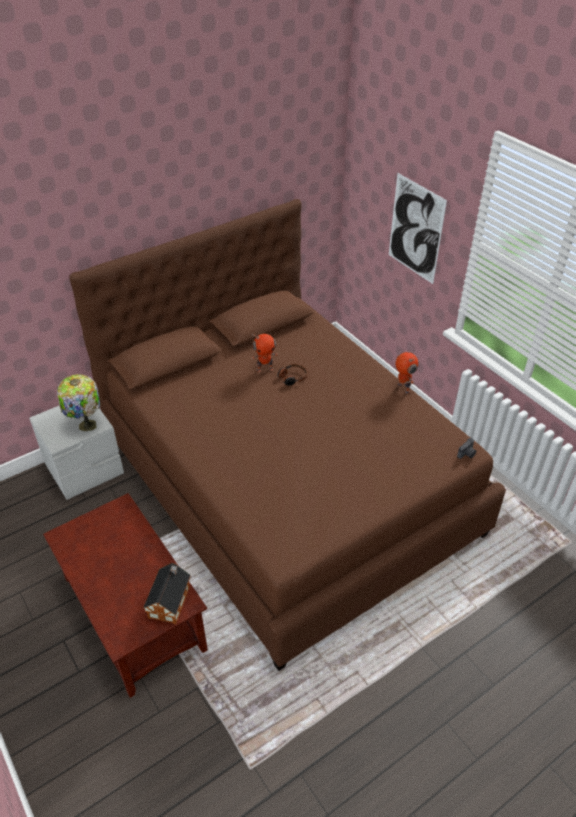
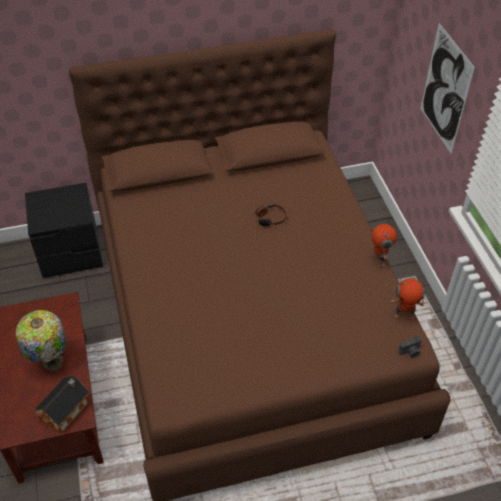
camera: 20 degrees right, 5 degrees up
white nightstand [29,406,124,500] -> black nightstand [25,183,103,278]
table lamp [57,374,100,431] -> table lamp moved to [16,310,66,370]
toy robot [251,333,278,373] -> toy robot moved to [391,278,425,320]

